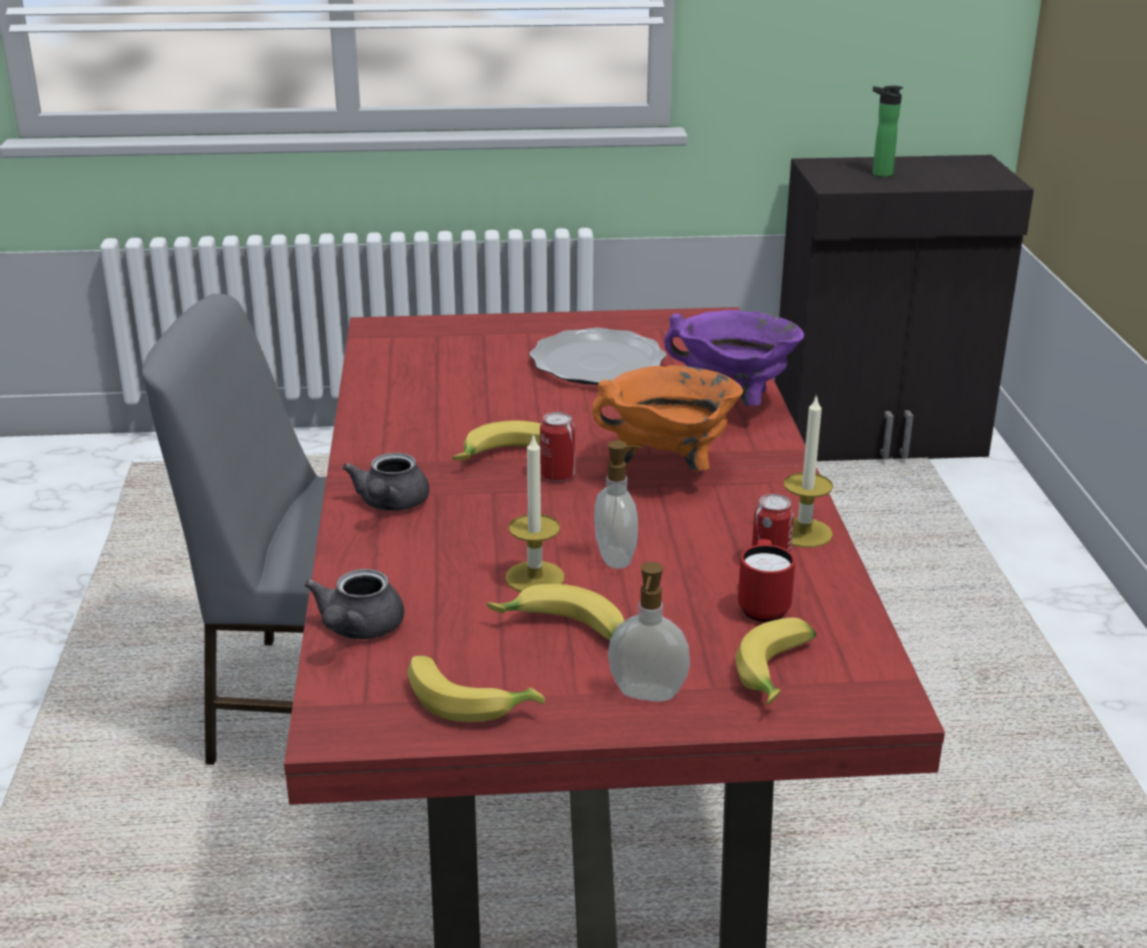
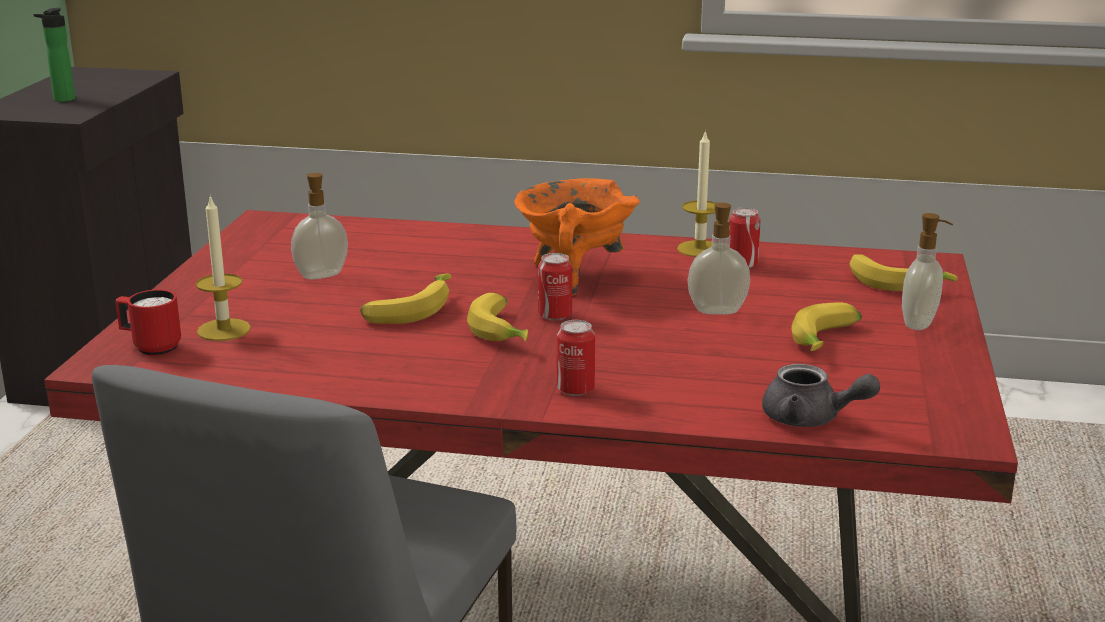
camera: 75 degrees left, 5 degrees down
grey teapot [342,453,429,511] -> can [556,320,595,396]
banana [408,655,545,722] -> banana moved to [360,273,451,324]
candle [505,433,565,592] -> candle moved to [196,194,251,341]
plate [529,328,666,385] -> soap dispenser [291,173,348,280]
purple cooking pot [664,310,804,406] -> none
red mug [738,539,795,622] -> red mug moved to [115,289,181,356]

